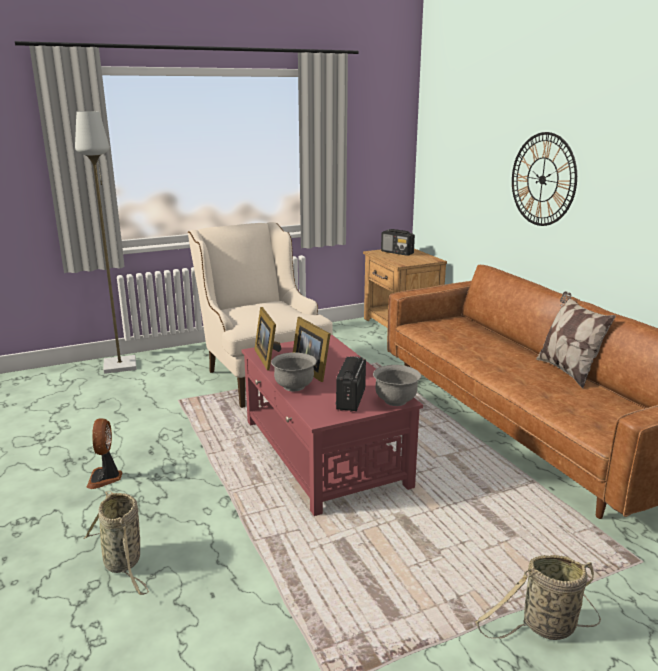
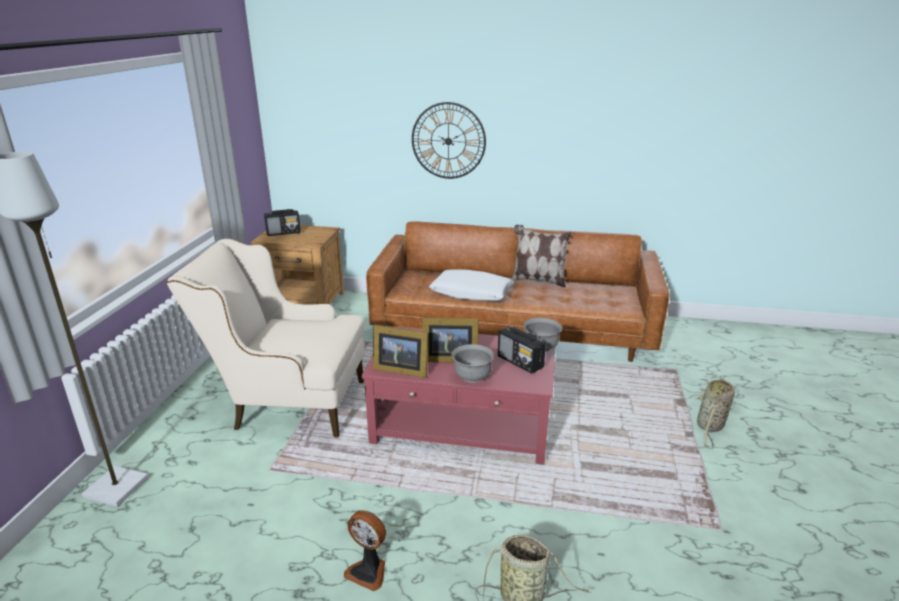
camera: 55 degrees left, 5 degrees up
none -> white pillow [429,269,513,301]

